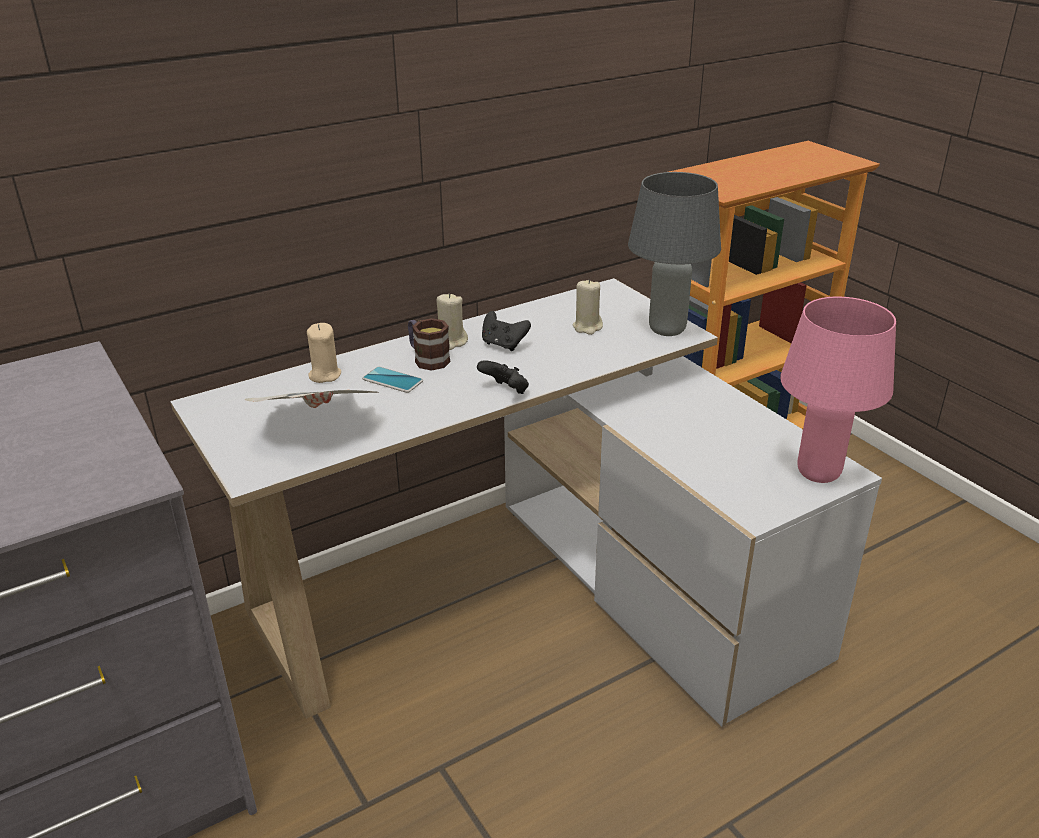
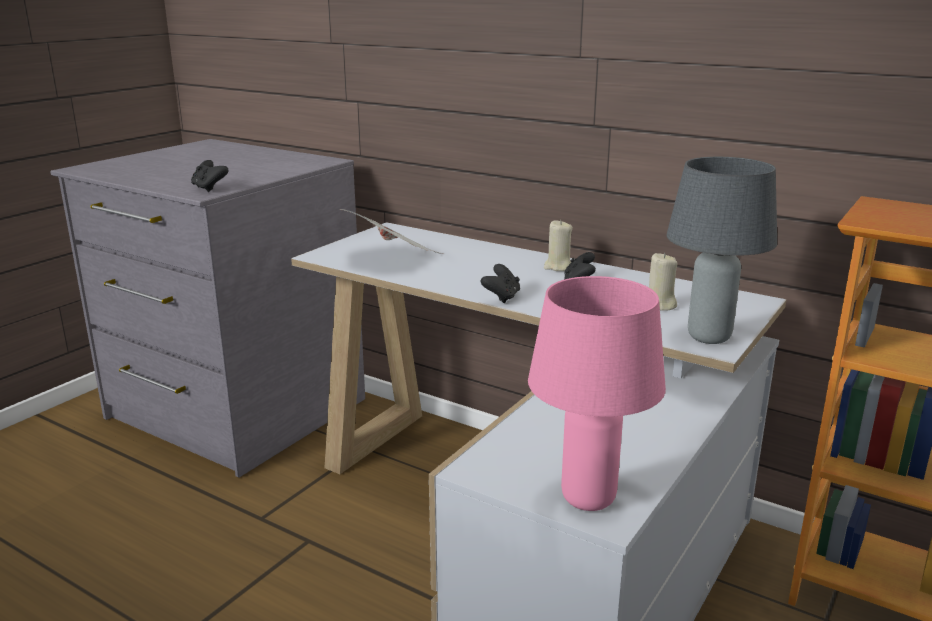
camera: 65 degrees right, 10 degrees down
beige candle [307,323,341,383] -> none
phone [362,367,423,393] -> none
mug [408,318,451,371] -> none
none -> black game controller [191,160,229,192]

